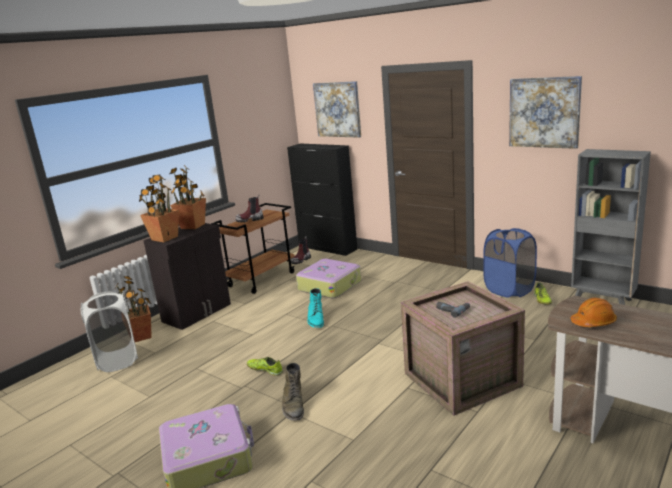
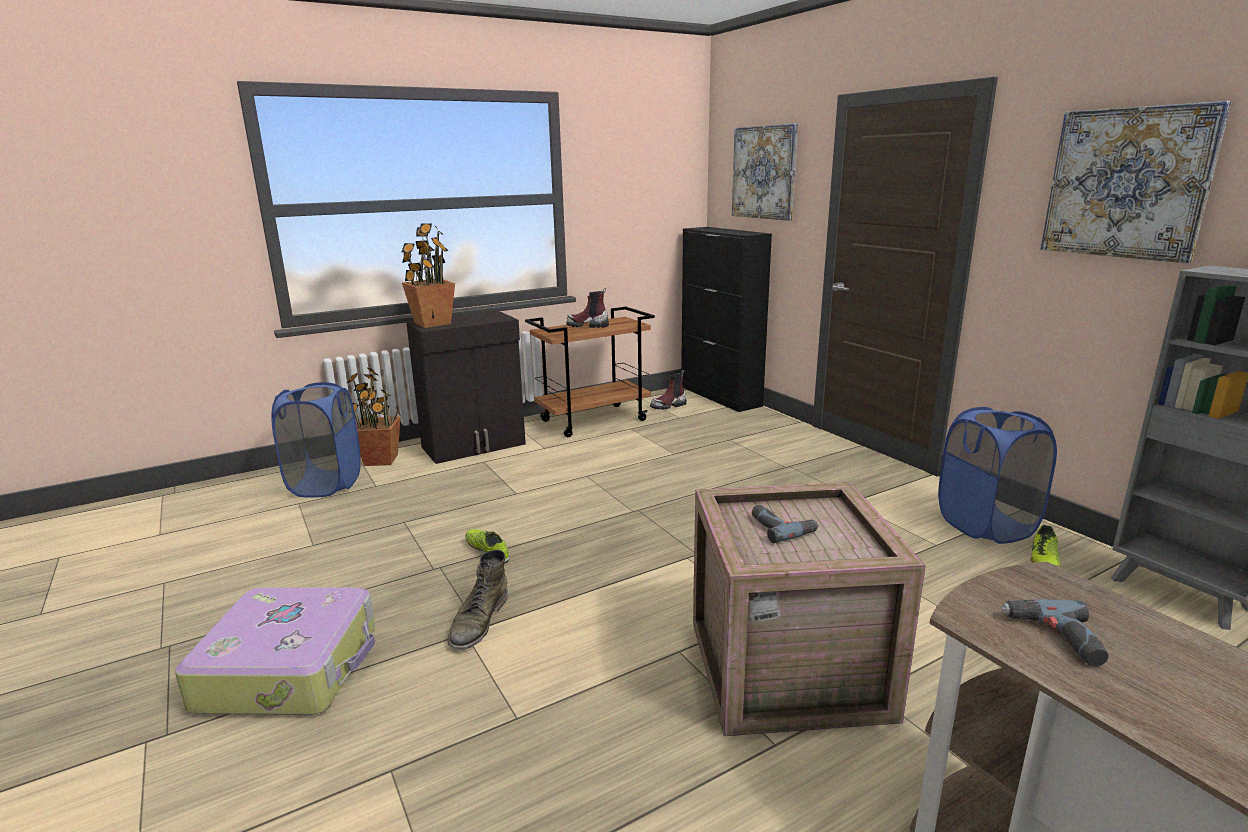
camera: 20 degrees right, 0 degrees up
white laundry basket [80,292,138,372] -> blue laundry basket [272,382,360,498]
potted plant [170,165,206,229] -> none
suitcase [296,259,361,299] -> none
turquoise boot [307,288,324,328] -> none
orange hard hat [570,298,617,327] -> power drill [1001,599,1109,666]

